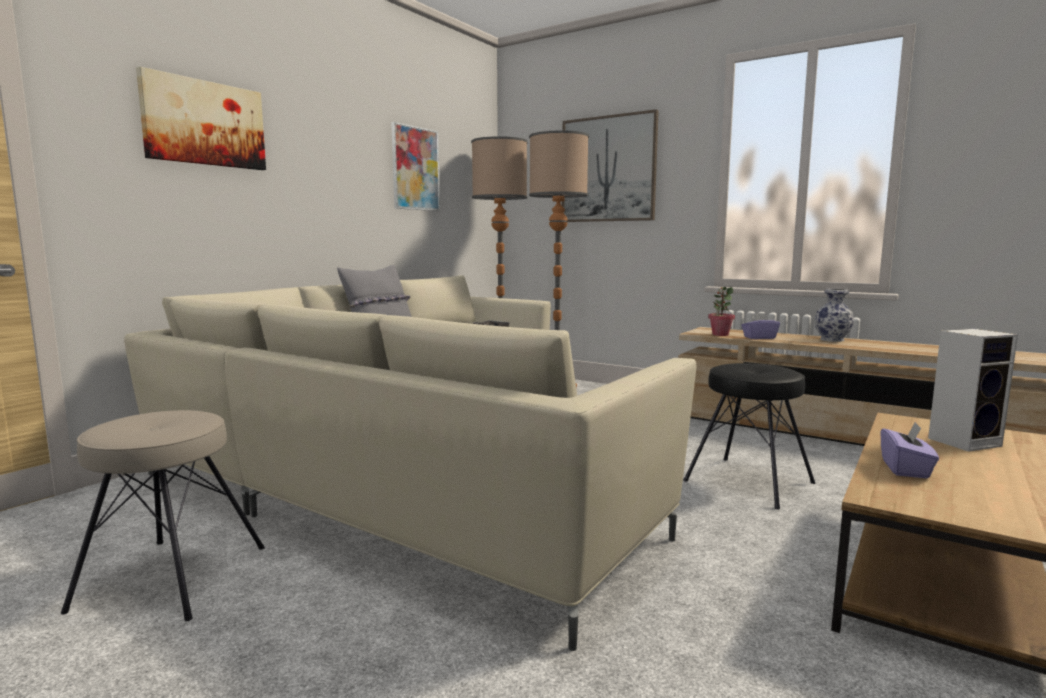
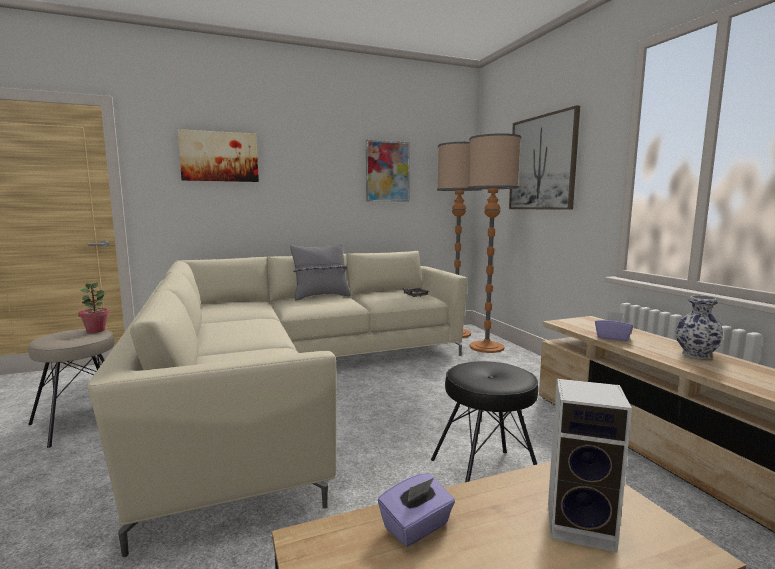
camera: 35 degrees right, 0 degrees up
potted plant [708,287,735,336] -> potted plant moved to [78,282,109,333]

